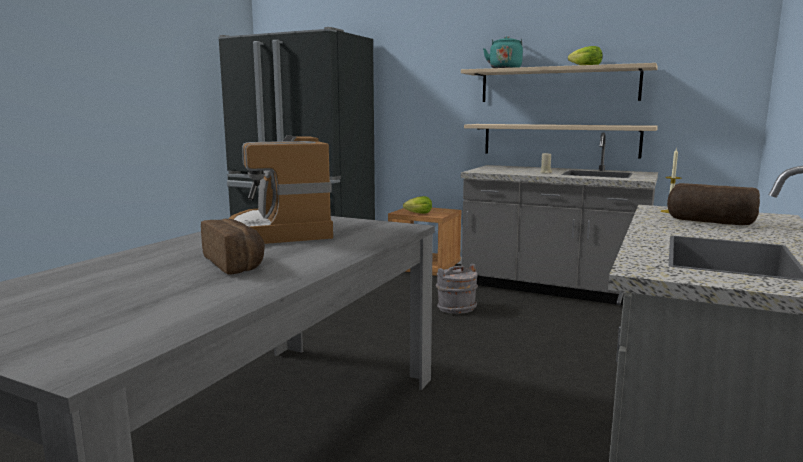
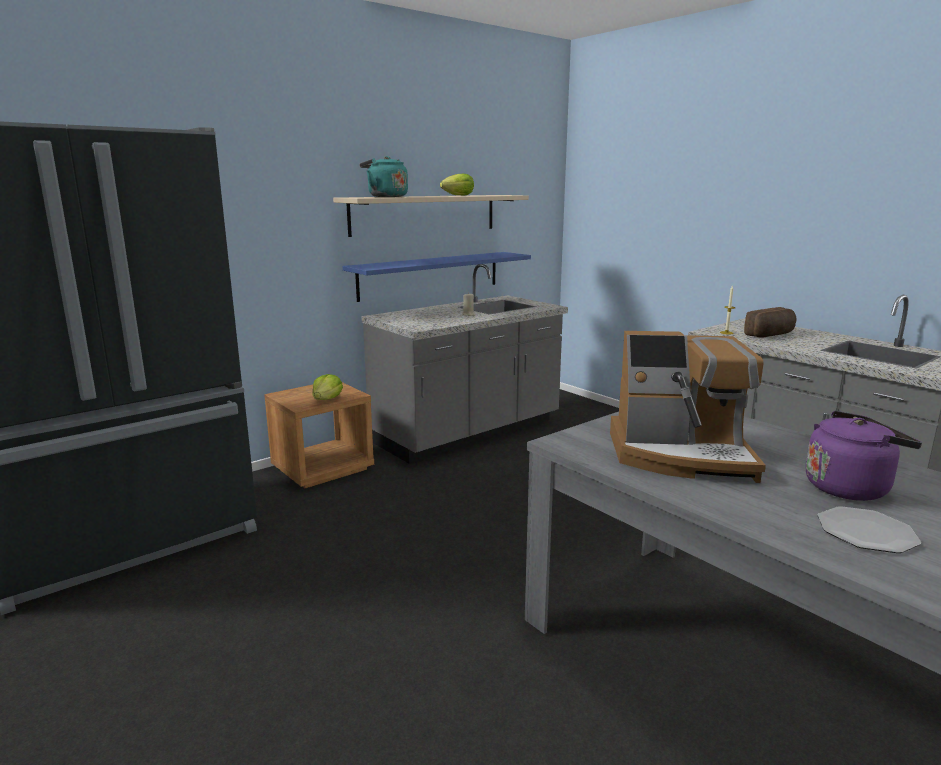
camera: 65 degrees left, 5 degrees up
bread [201,219,265,275] -> purple kettle [806,411,922,501]
grey bucket [436,264,478,314] -> none
beige shelf [464,124,658,159] -> blue shelf [343,252,531,302]
none -> plate [817,506,921,553]

